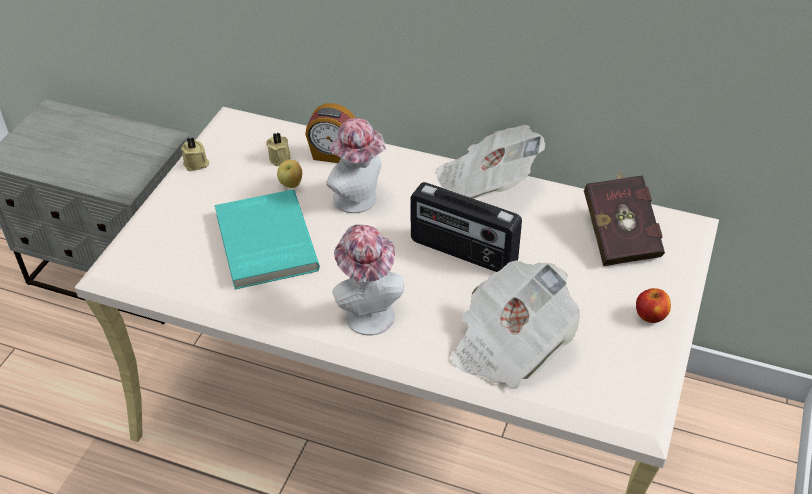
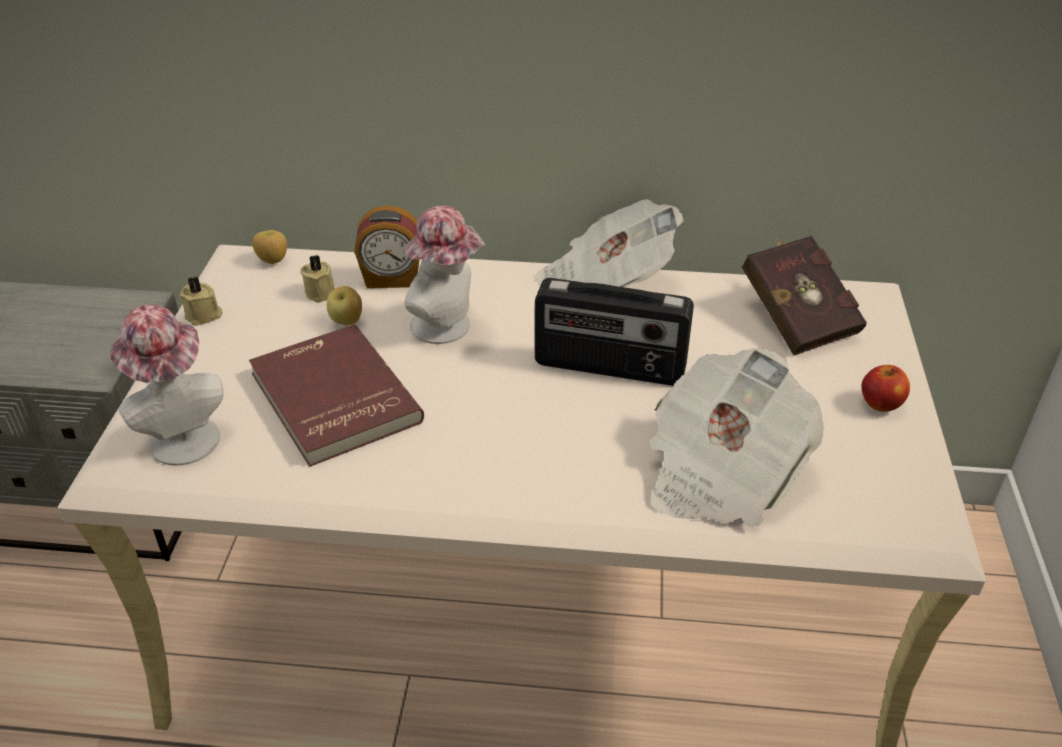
camera: 15 degrees left, 5 degrees down
turquoise book [215,190,320,290] -> red book [249,324,424,467]
hat [332,224,404,335] -> hat moved to [109,304,224,466]
none -> apple [253,230,287,264]

